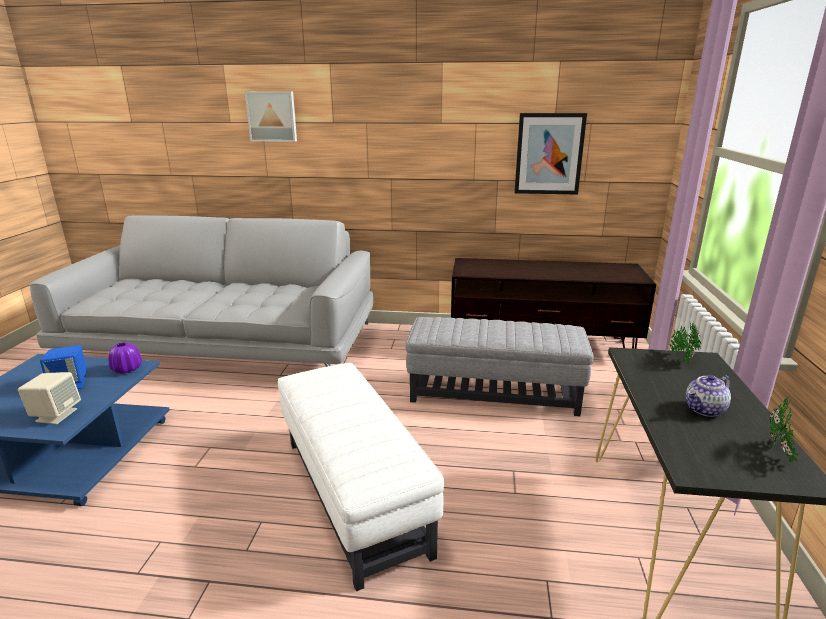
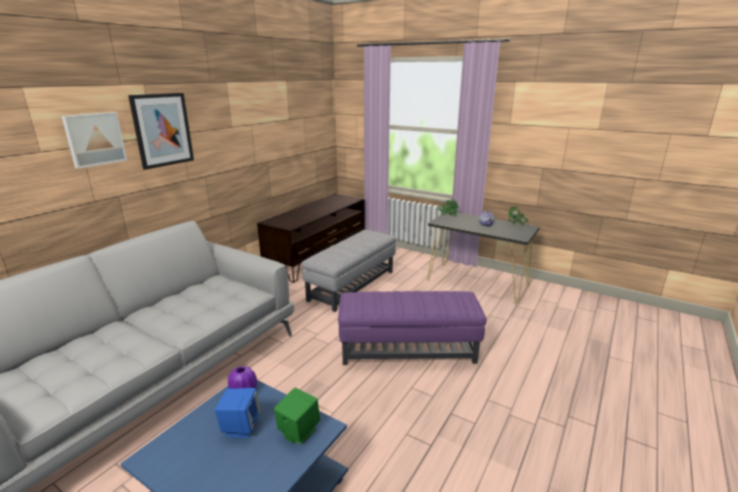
camera: 65 degrees left, 0 degrees up
beige speaker [18,372,81,424] -> green speaker [274,388,320,444]
white ottoman [278,363,444,591] -> purple ottoman [338,291,486,365]
picture [514,113,587,195] -> picture moved to [128,93,194,170]

